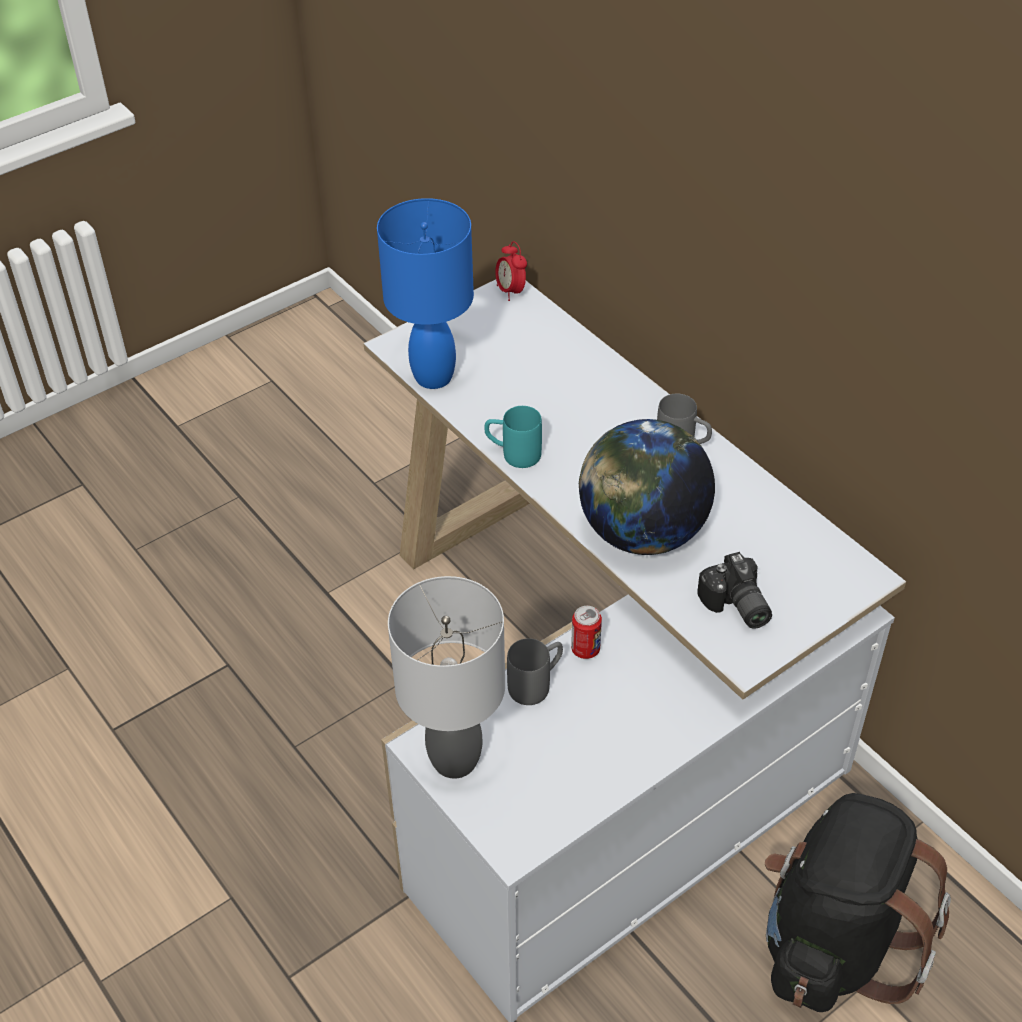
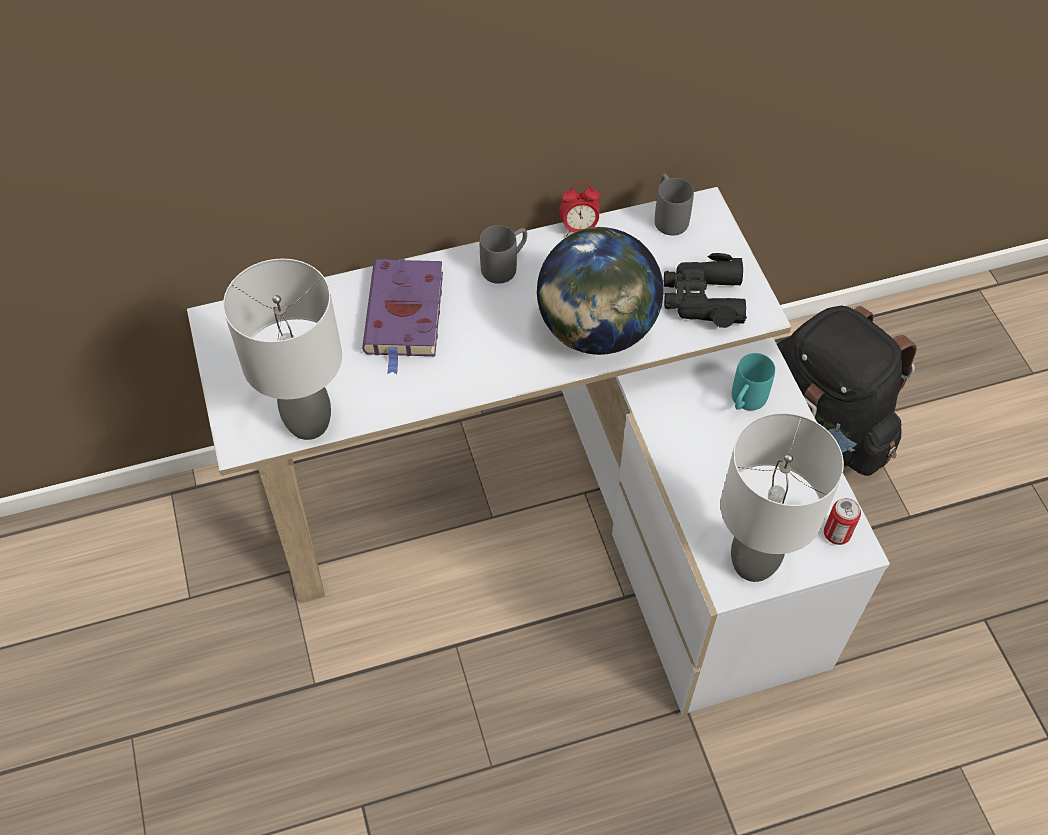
camera: 70 degrees left, 10 degrees up
blue table lamp [377,198,474,389] -> grey table lamp [223,259,342,440]
turquoise mug [484,406,542,468] -> turquoise mug moved to [732,353,775,411]
alarm clock [495,241,527,301] -> alarm clock moved to [559,183,600,237]
grey mug [507,638,563,705] -> grey mug moved to [655,173,694,236]
can [571,606,602,659] -> can moved to [824,498,861,545]
camera [697,552,772,629] -> black binoculars [664,253,747,328]
none -> purple book [362,258,443,374]

